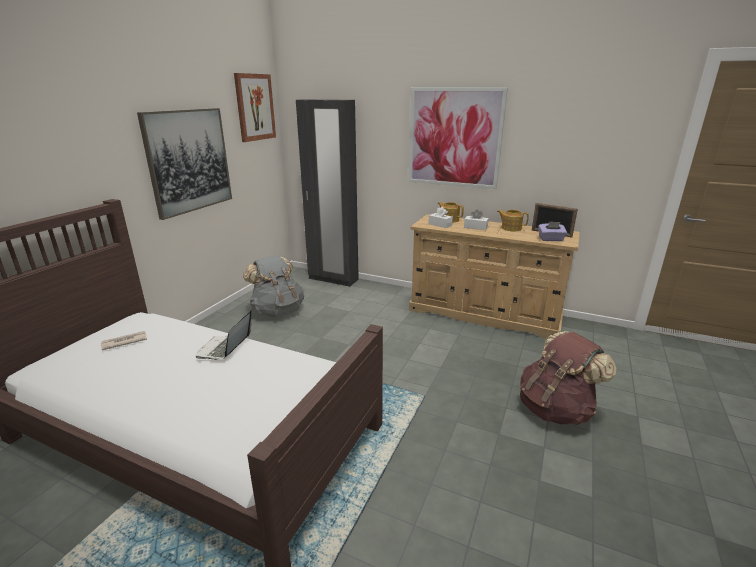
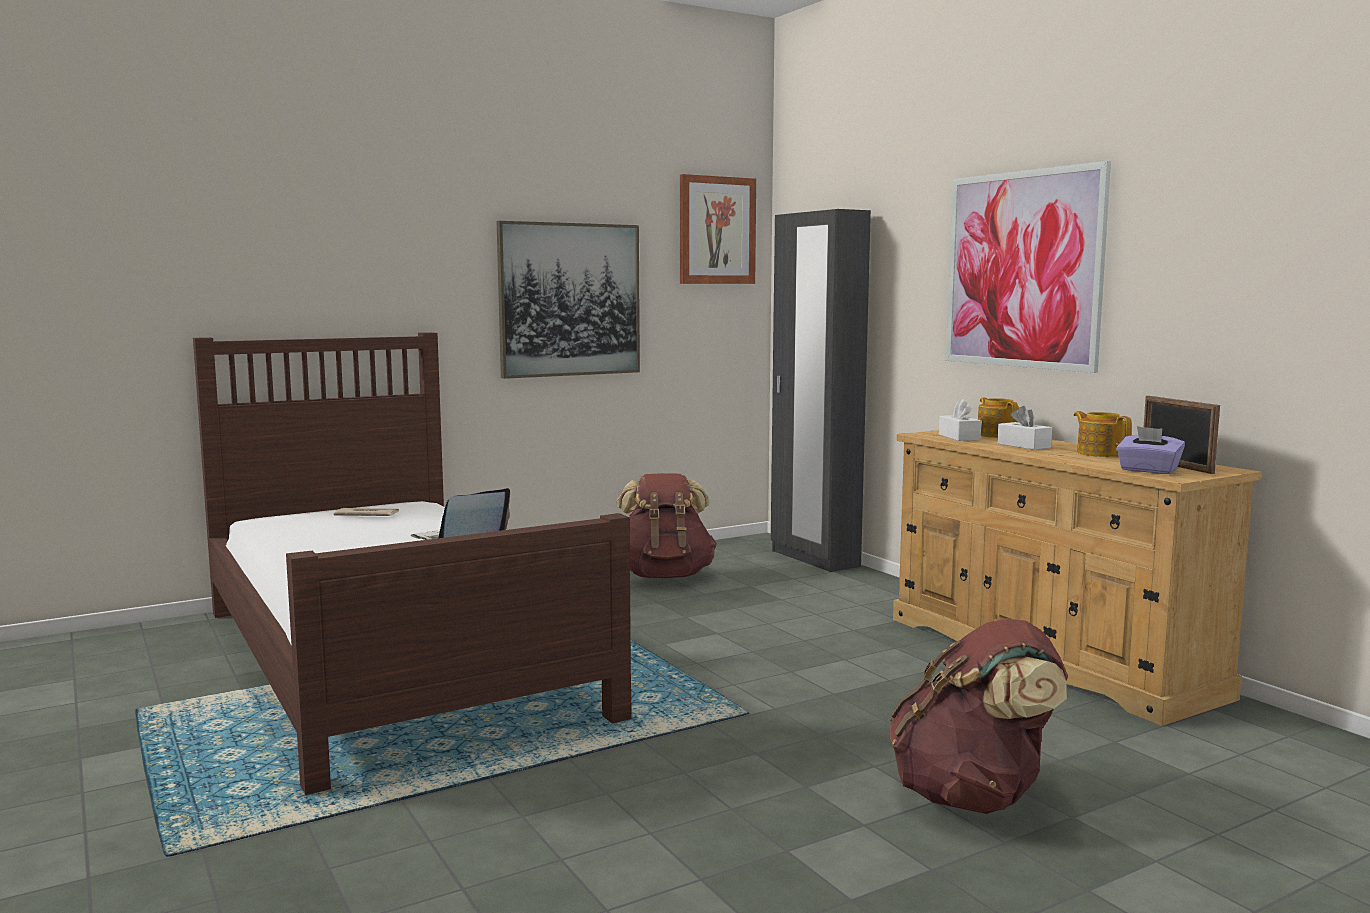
camera: 35 degrees right, 15 degrees down
grey backpack [243,255,304,317] -> brown backpack [616,473,717,578]

